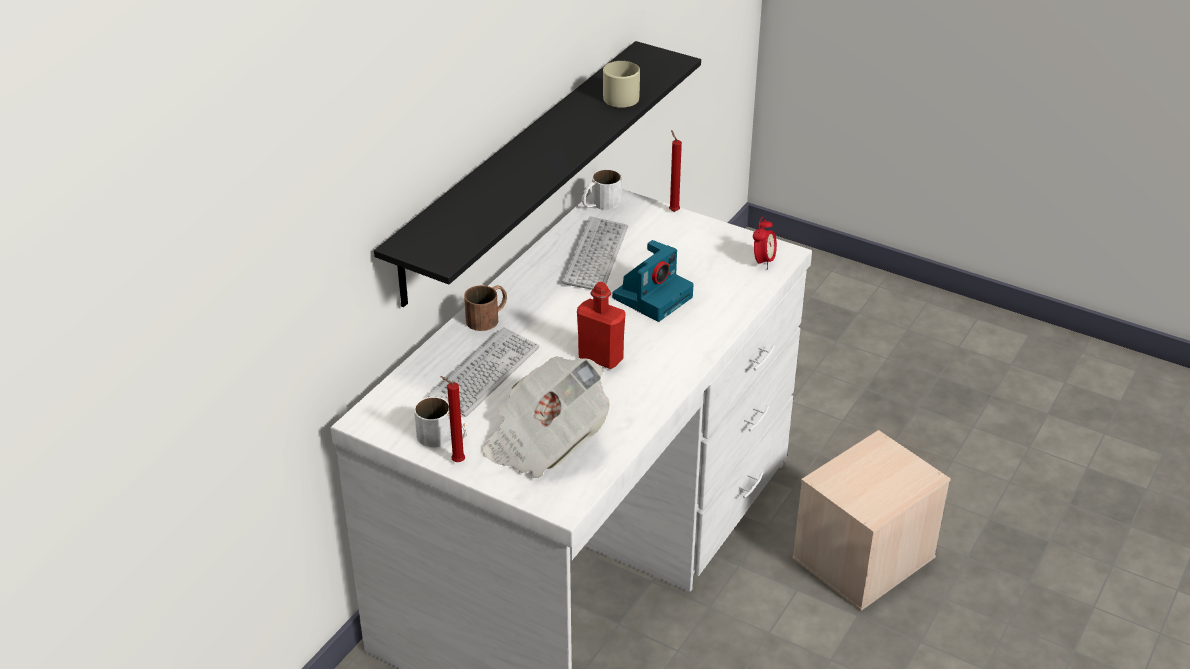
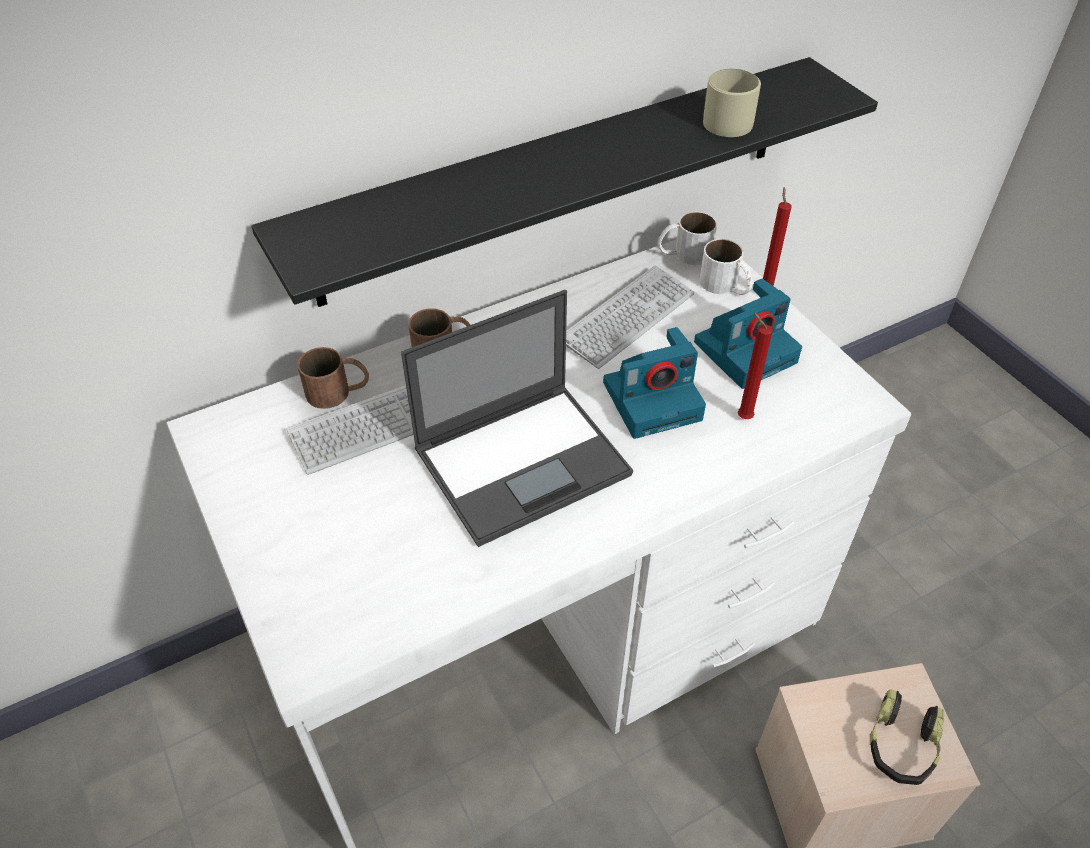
camera: 30 degrees right, 10 degrees up
white mug [414,397,468,447] -> white mug moved to [699,239,752,295]
red candle [440,376,465,462] -> red candle moved to [738,312,773,419]
newspaper [482,356,610,478] -> none
red bottle [577,282,625,369] -> laptop [401,290,633,547]
alarm clock [753,217,777,270] -> none
none -> brown mug [298,347,369,409]
none -> camera [694,279,802,389]
none -> headphones [870,689,945,785]

